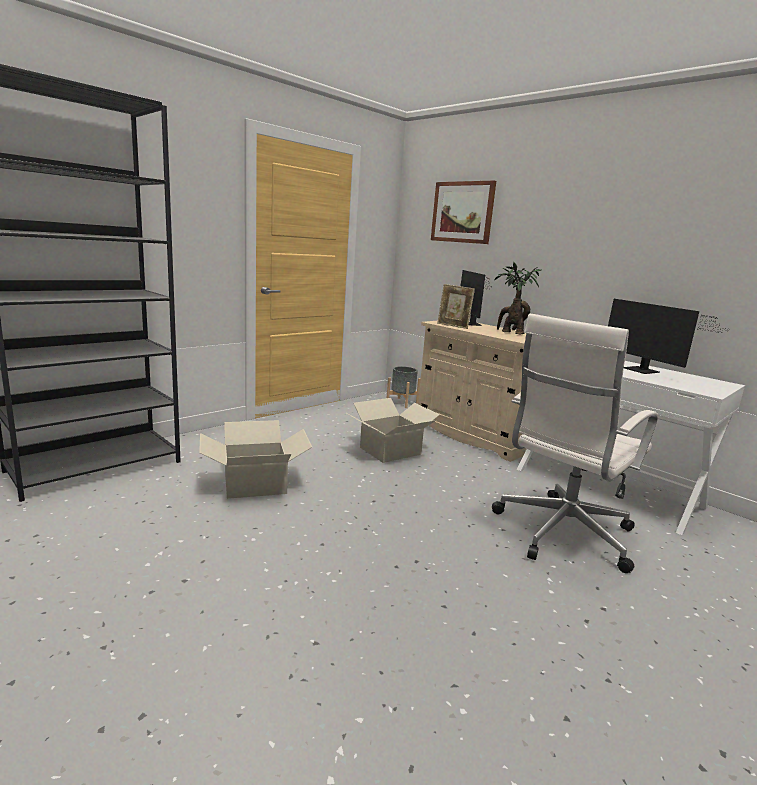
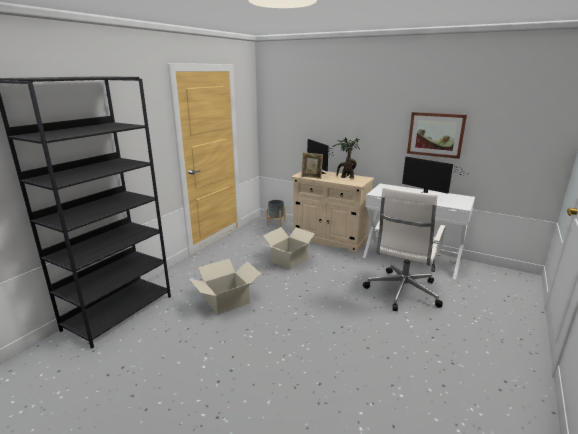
camera: 15 degrees left, 5 degrees up
picture [431,180,496,244] -> picture moved to [407,112,467,159]

